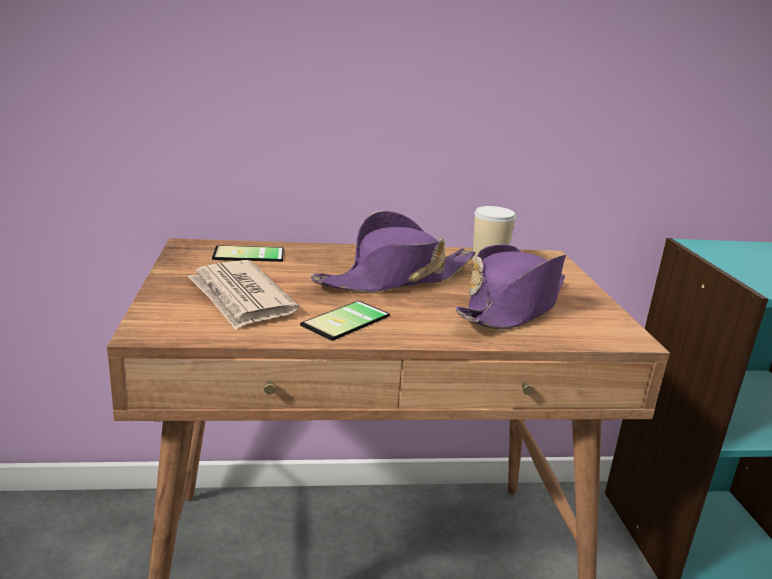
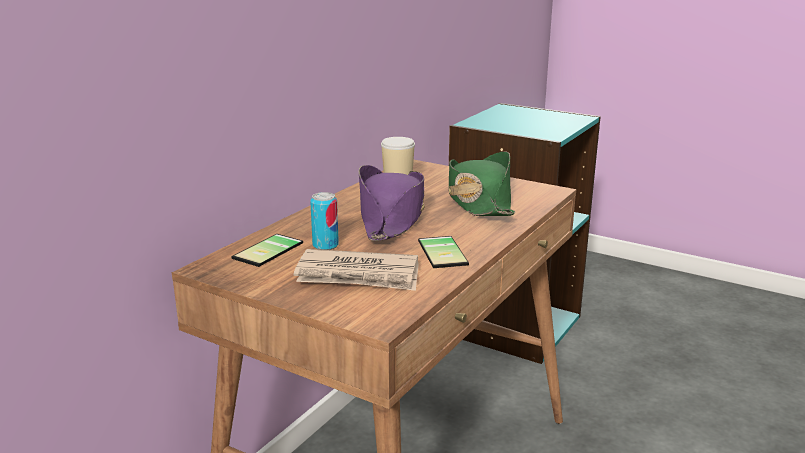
camera: 50 degrees left, 0 degrees up
purple hat [455,244,566,329] -> green hat [449,151,515,216]
none -> can [310,192,339,250]

